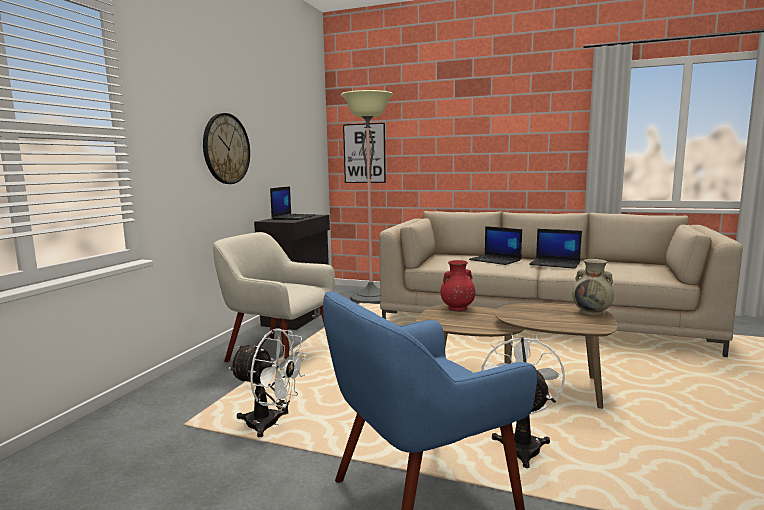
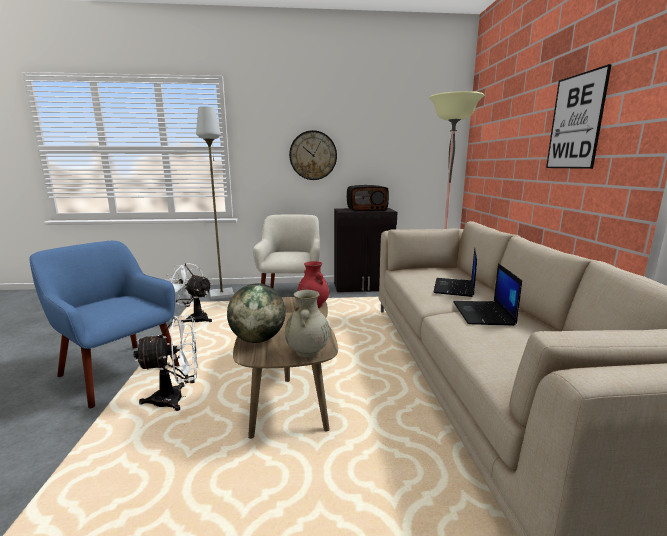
camera: 65 degrees right, 5 degrees up
white fan [229,329,307,438] -> white fan turned 120 degrees clockwise [166,263,212,323]
laptop [270,186,316,220] -> radio [347,185,389,211]
picture [343,123,386,183] -> picture moved to [546,64,612,169]
none -> grey floor lamp [196,106,234,300]
none -> globe [227,283,286,343]

